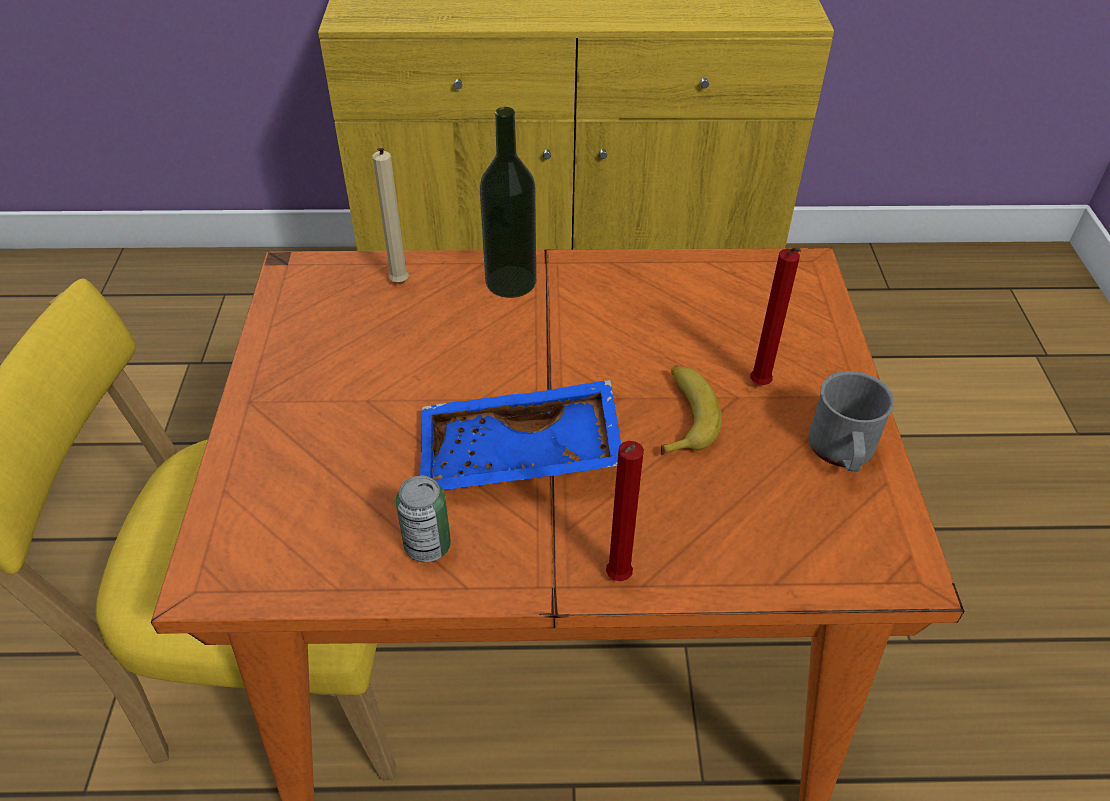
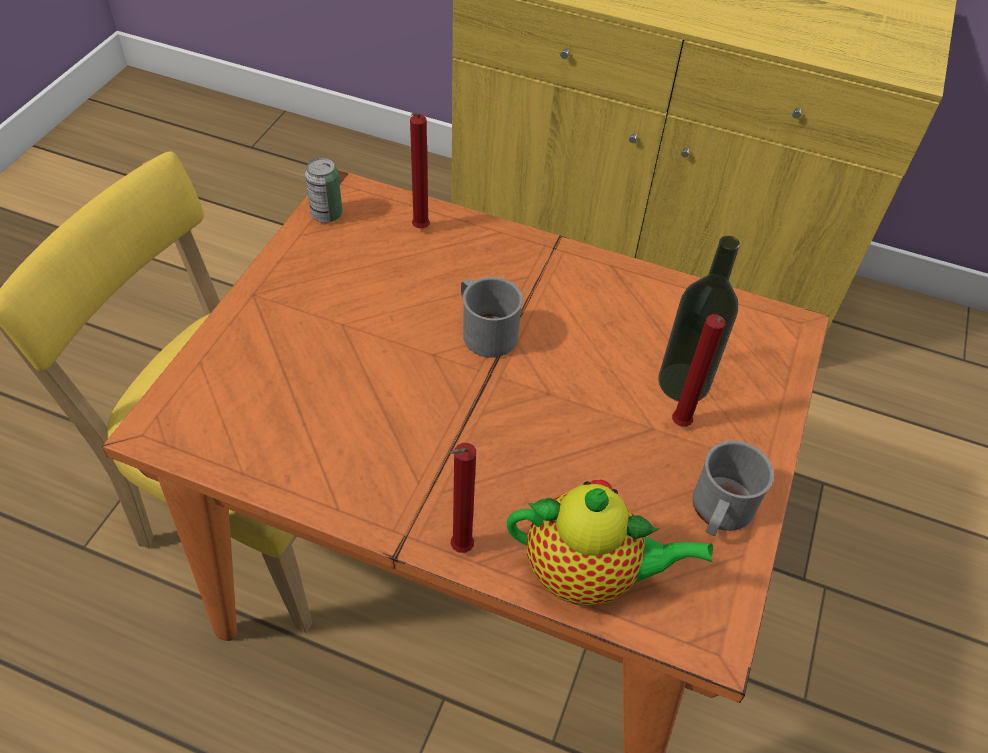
camera: 20 degrees right, 5 degrees up
beige candle [372,148,409,283] -> red candle [410,113,430,229]
can [396,475,451,563] -> can moved to [305,158,343,223]
blue tray [420,380,621,490] -> none
bottle [480,107,536,298] -> bottle moved to [659,236,740,402]
banana [661,365,722,455] -> none
none -> grey mug [461,277,523,358]
none -> teapot [507,479,713,606]

